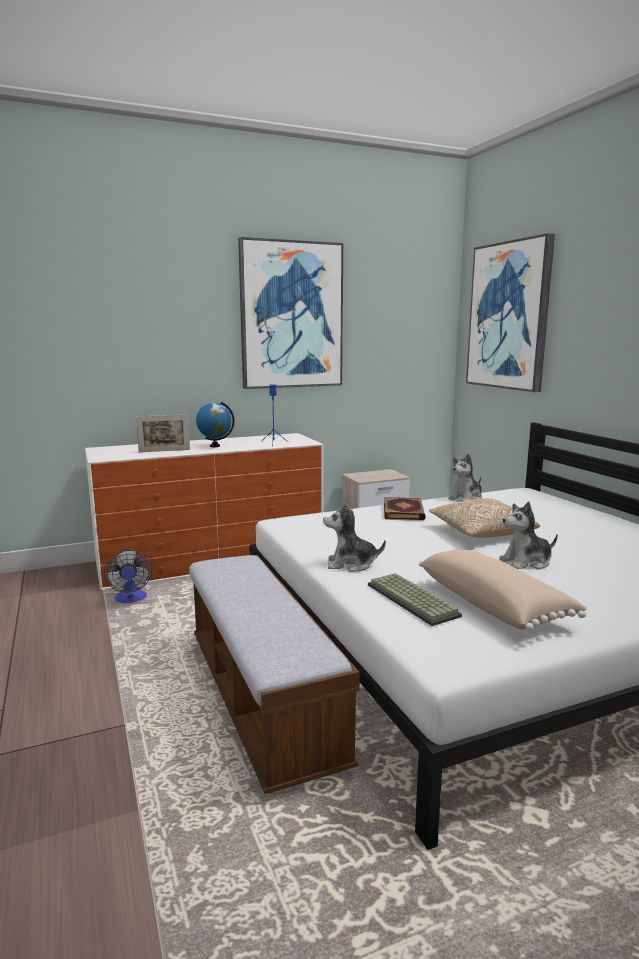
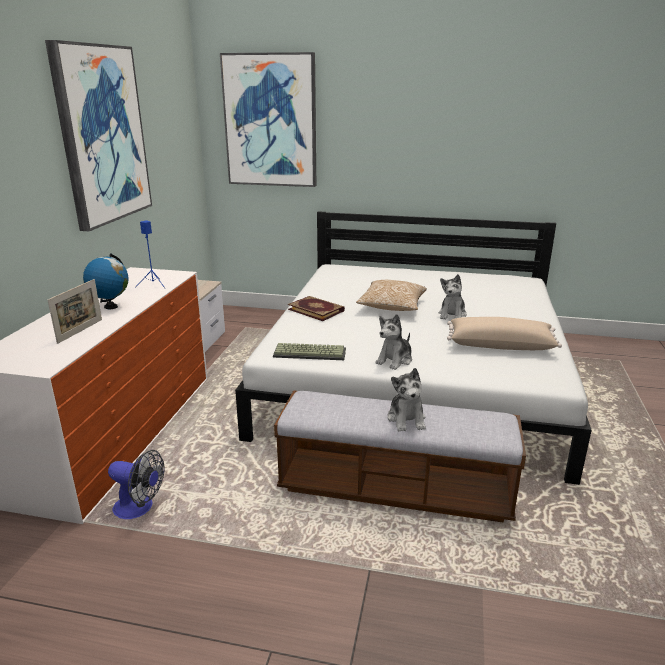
camera: 55 degrees left, 10 degrees up
keyboard [368,573,462,626] -> keyboard moved to [273,343,346,360]
plush toy [448,454,482,501] -> plush toy moved to [387,368,426,432]

